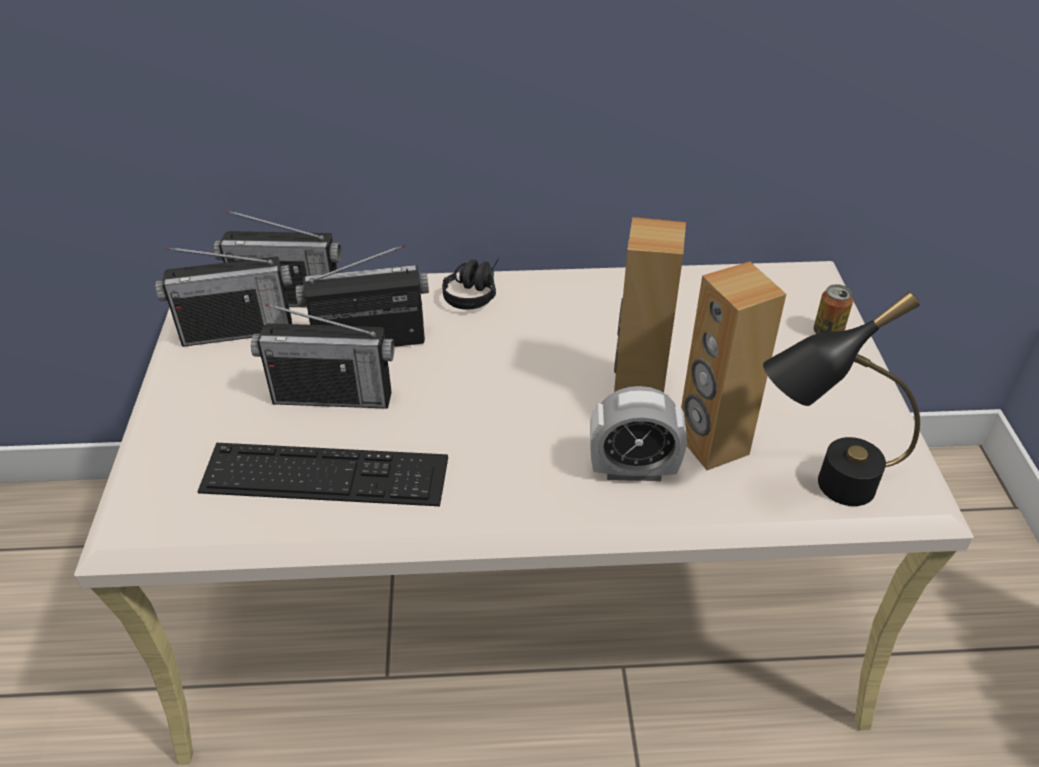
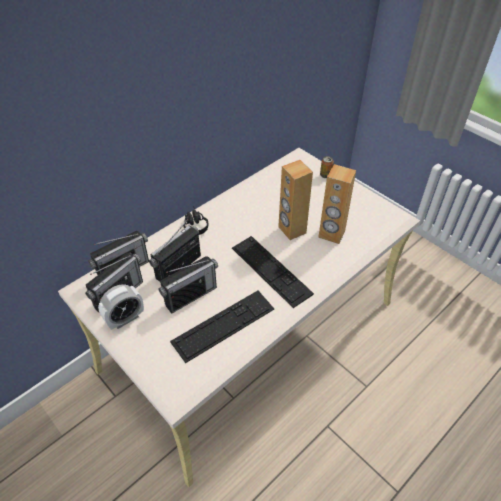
camera: 40 degrees left, 5 degrees up
alarm clock [590,386,687,481] -> alarm clock moved to [98,284,144,330]
black table lamp [763,292,920,506] -> none
none -> keyboard [232,236,314,308]

